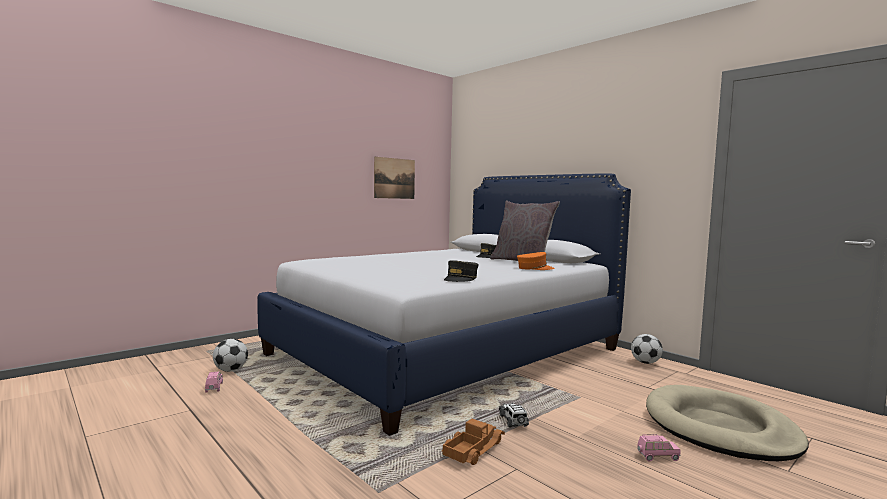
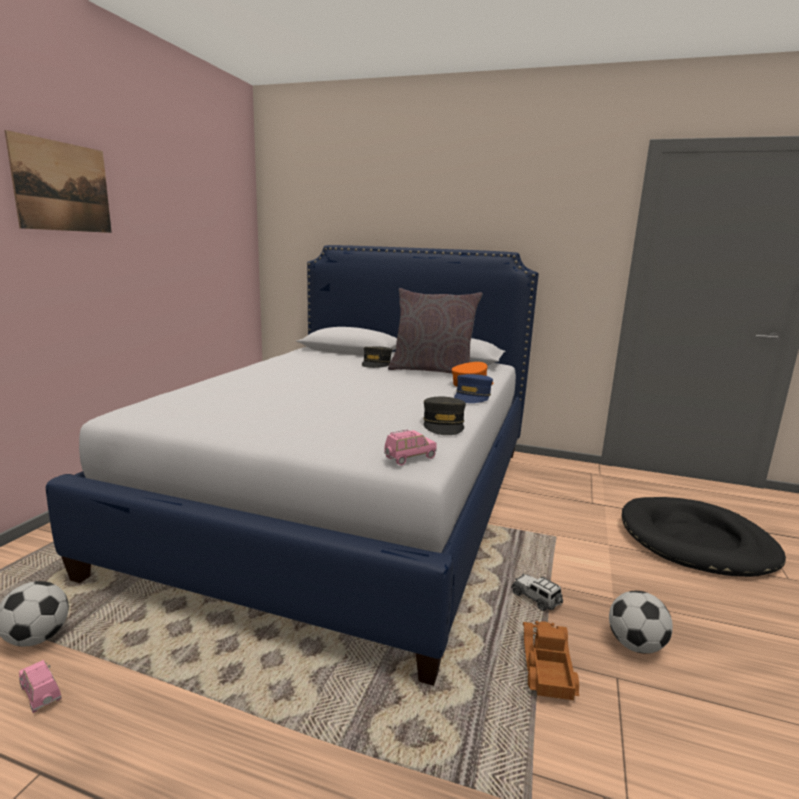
camera: 30 degrees left, 10 degrees up
picture [374,157,415,199] -> picture moved to [5,130,112,233]
football [631,334,663,364] -> football moved to [609,591,673,654]
pink toy car [637,434,681,462] -> pink toy car moved to [384,430,437,466]
beige dog bed [646,385,809,461] -> black dog bed [622,497,786,577]
none -> blue cap [454,374,493,403]

